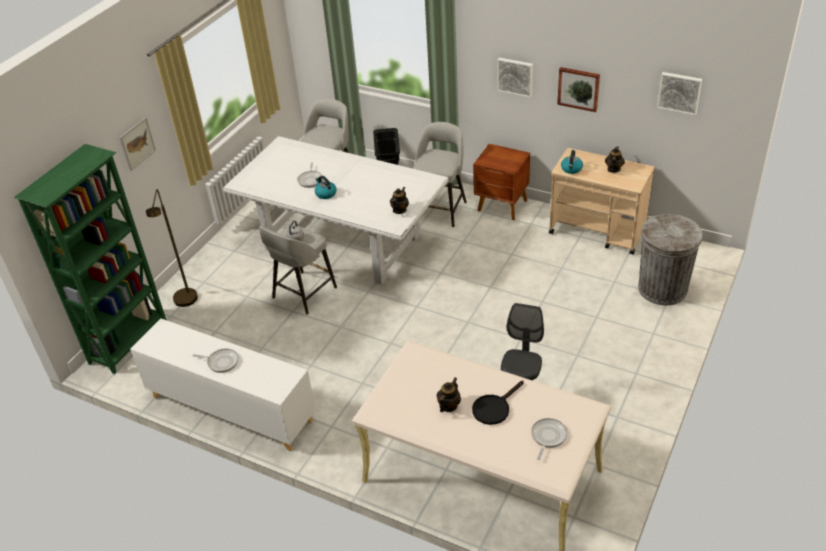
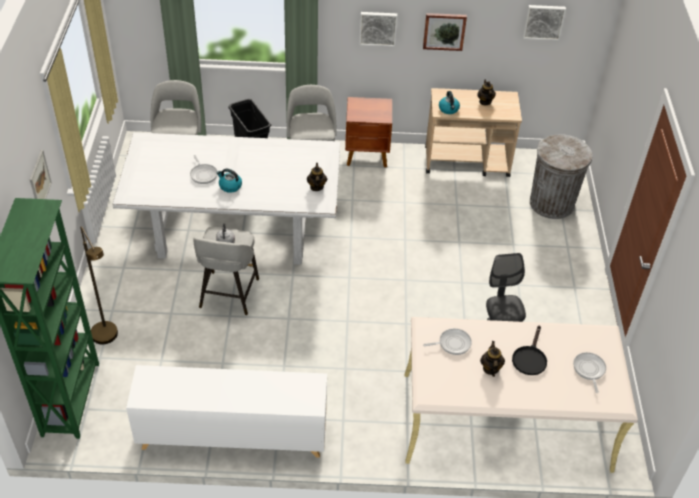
camera: 30 degrees left, 5 degrees up
frying pan [192,348,238,373] -> frying pan moved to [423,328,472,355]

